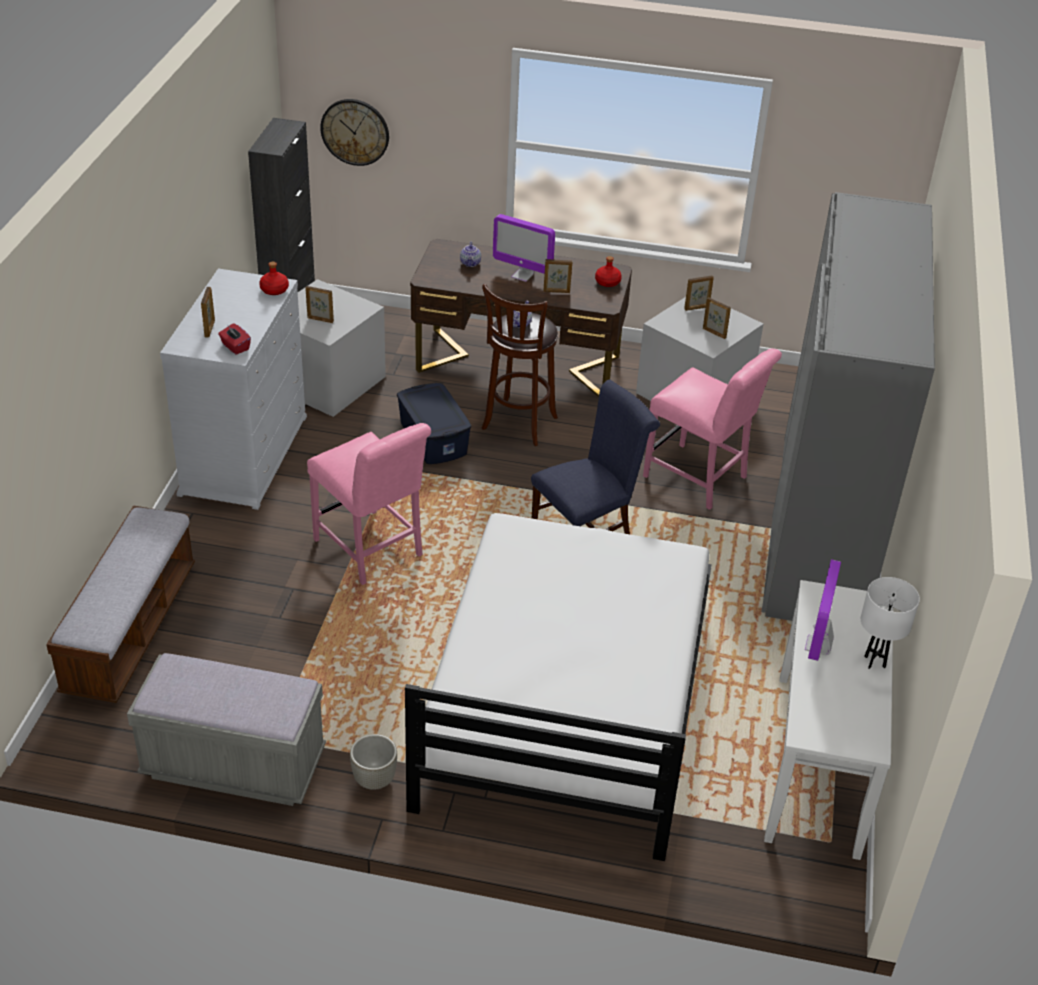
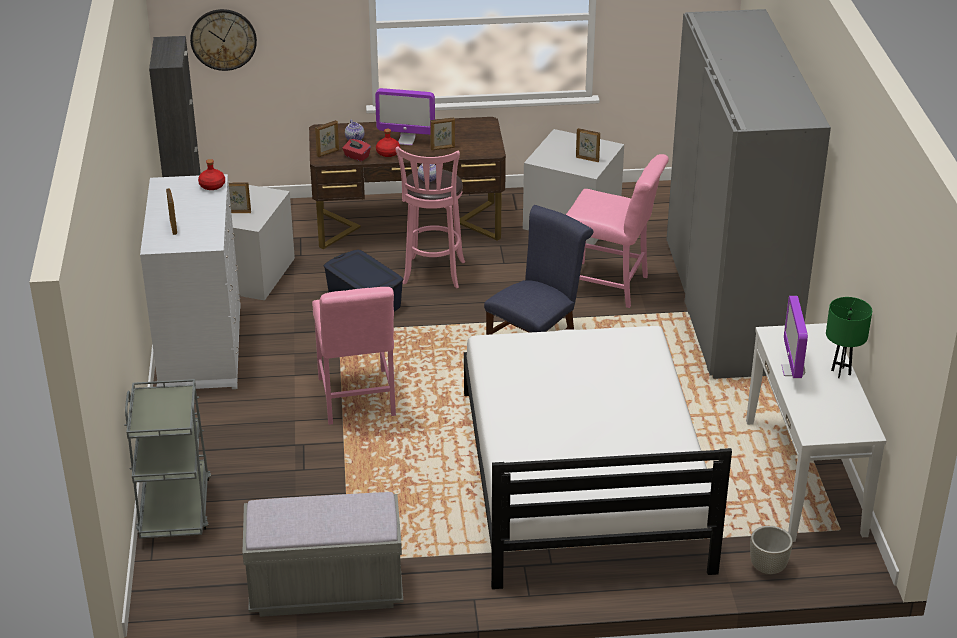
camera: 15 degrees left, 5 degrees down
bench [46,505,195,703] -> grey cart [124,379,211,539]
red tissue box [218,323,251,355] -> red tissue box moved to [342,139,371,161]
pink chair [307,423,431,585] -> pink chair turned 45 degrees clockwise [312,287,396,425]
grey planter [350,734,397,790] -> grey planter moved to [750,526,793,575]
brown stool [482,284,558,446] -> pink stool [396,146,465,288]
red bottle [595,256,622,287] -> red bottle moved to [376,129,400,157]
picture frame [684,275,714,311] -> picture frame moved to [315,120,339,157]
white table lamp [861,577,920,669] -> green table lamp [826,297,872,378]

